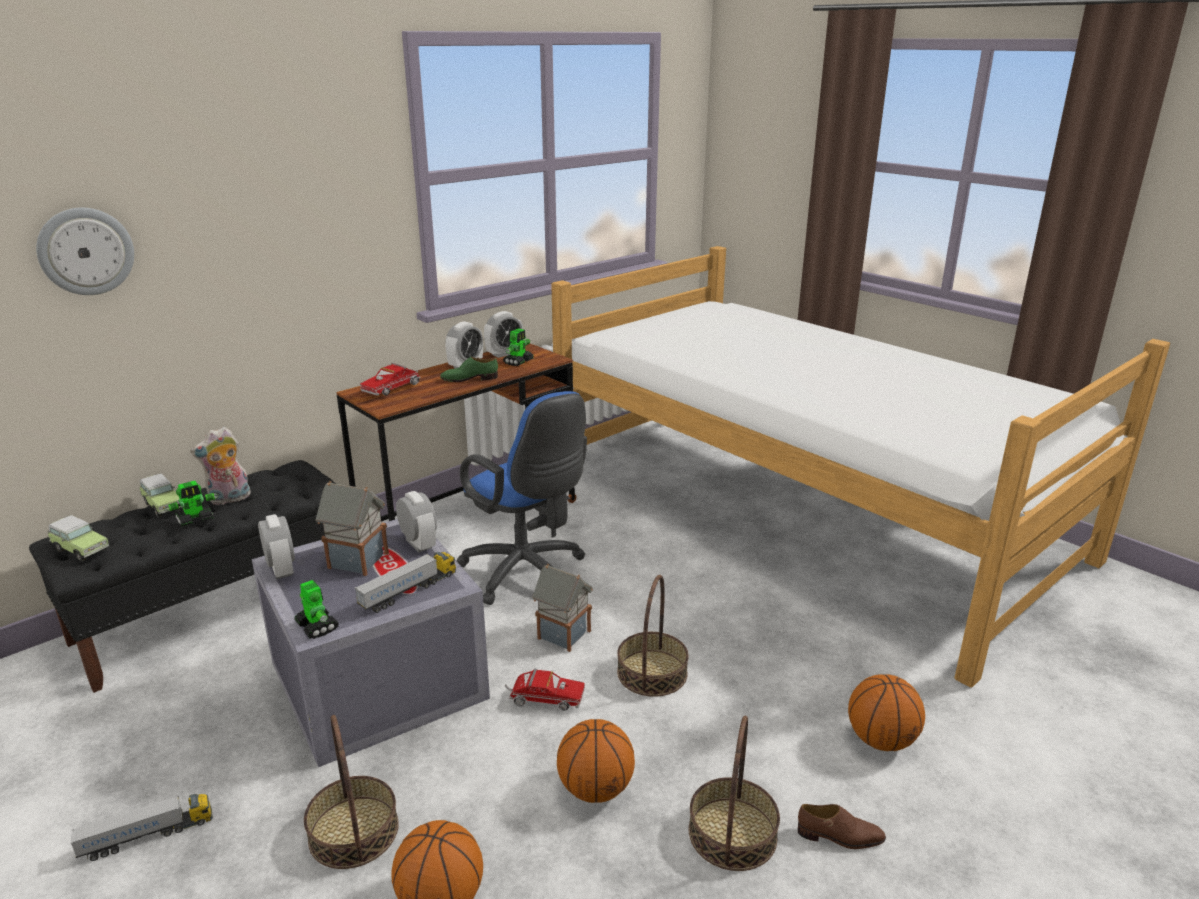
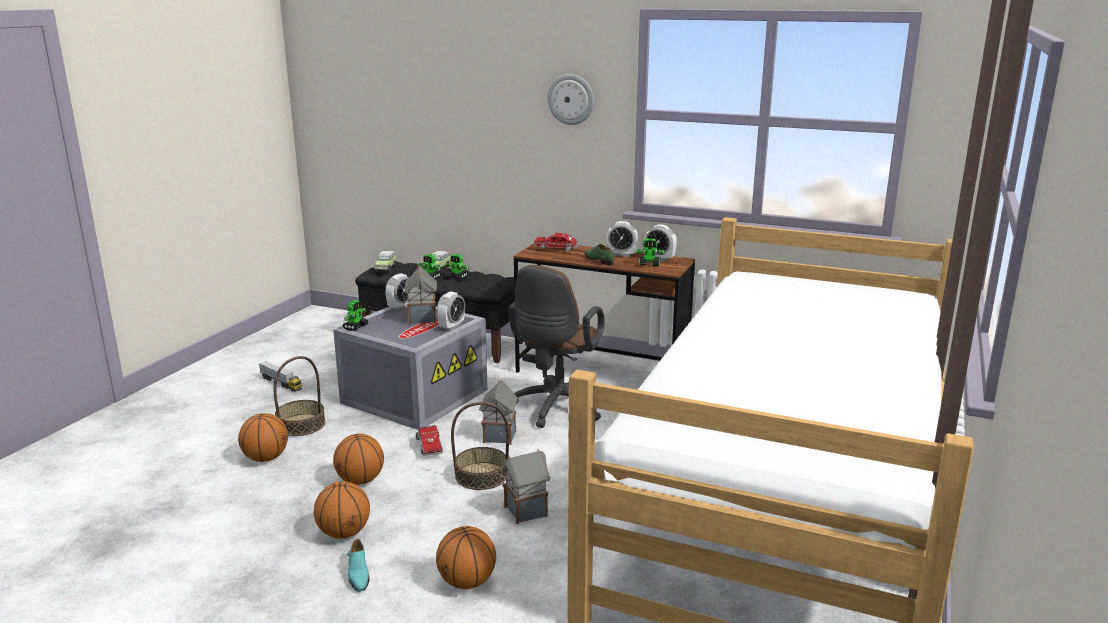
camera: 65 degrees right, 5 degrees down
wall clock [36,208,134,295] -> wall clock moved to [547,74,594,125]
plush toy [191,427,251,505] -> toy robot [445,254,469,279]
toy truck [355,552,456,613] -> none
blue office chair [457,391,587,605] -> brown office chair [509,265,605,428]
basket [688,716,780,871] -> basketball [314,481,370,539]
brown shoe [798,804,886,849] -> turquoise shoe [347,539,370,592]
none -> toy house [501,449,551,524]

